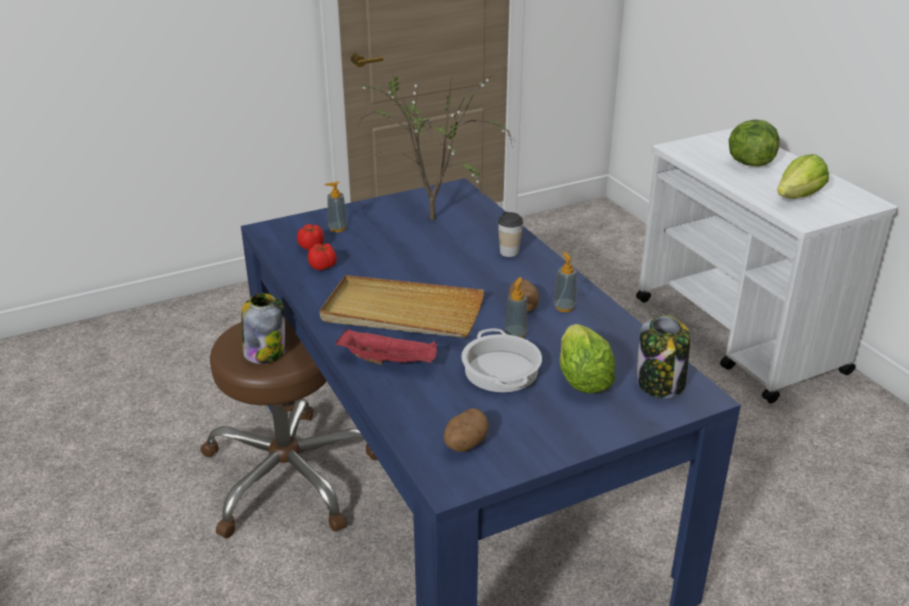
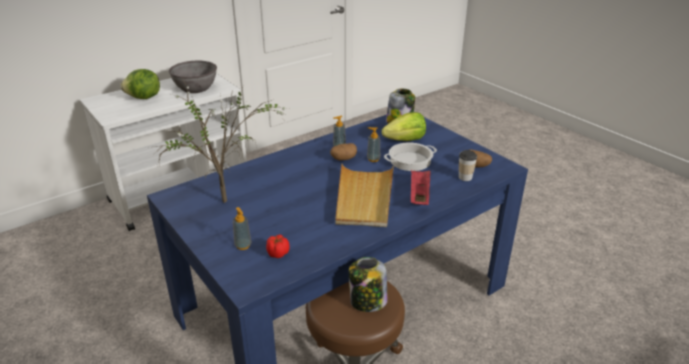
camera: 100 degrees left, 0 degrees up
tomato [308,243,337,270] -> none
cup [498,212,523,257] -> cup moved to [459,150,477,181]
lettuce [777,154,829,199] -> grey bowl [169,61,217,93]

